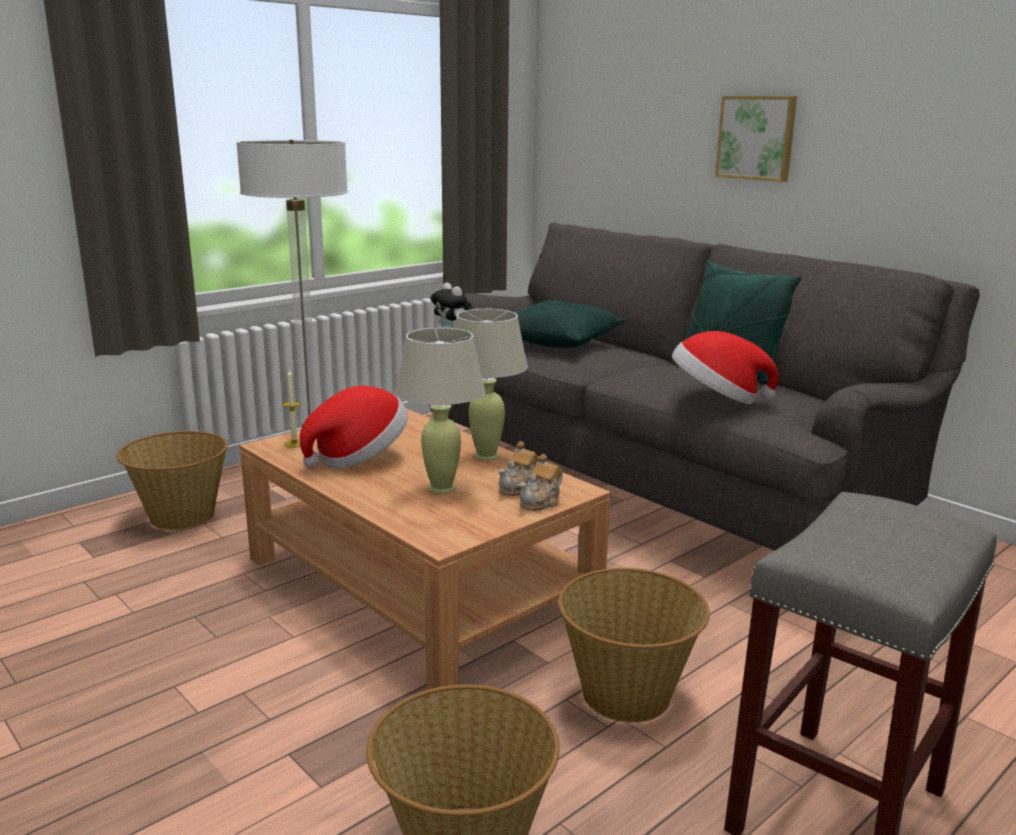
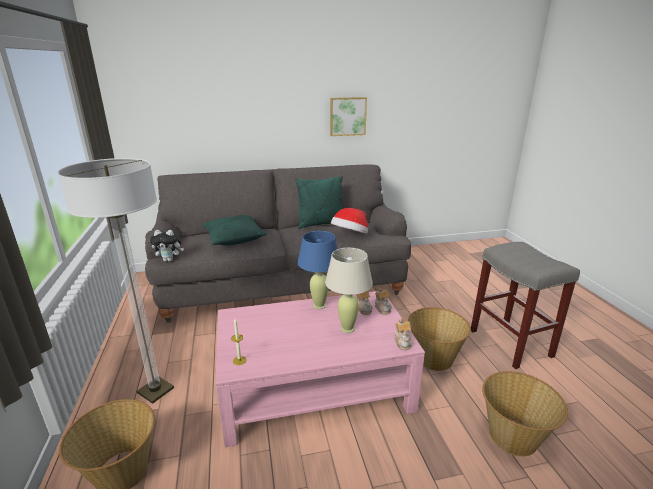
camera: 60 degrees left, 5 degrees up
brown coffee table [239,409,611,690] -> pink coffee table [216,291,425,447]
hat [300,386,408,468] -> none
beige table lamp [454,309,528,461] -> blue table lamp [297,231,338,309]
picture [715,96,797,182] -> picture moved to [330,97,367,136]
none -> teapot [395,318,412,350]

